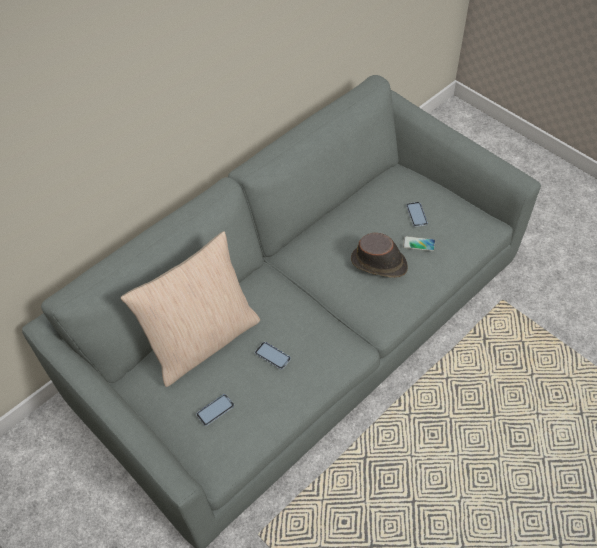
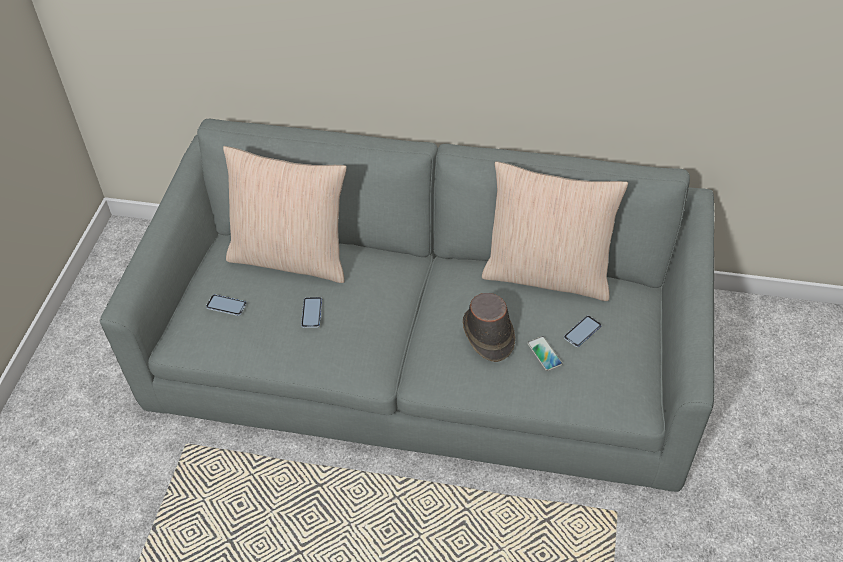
camera: 55 degrees right, 5 degrees down
none -> beige pillow [482,161,628,301]

